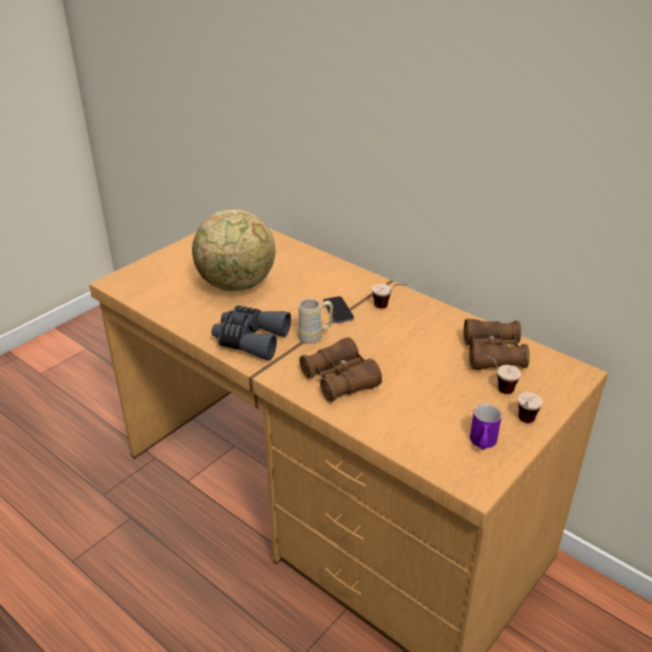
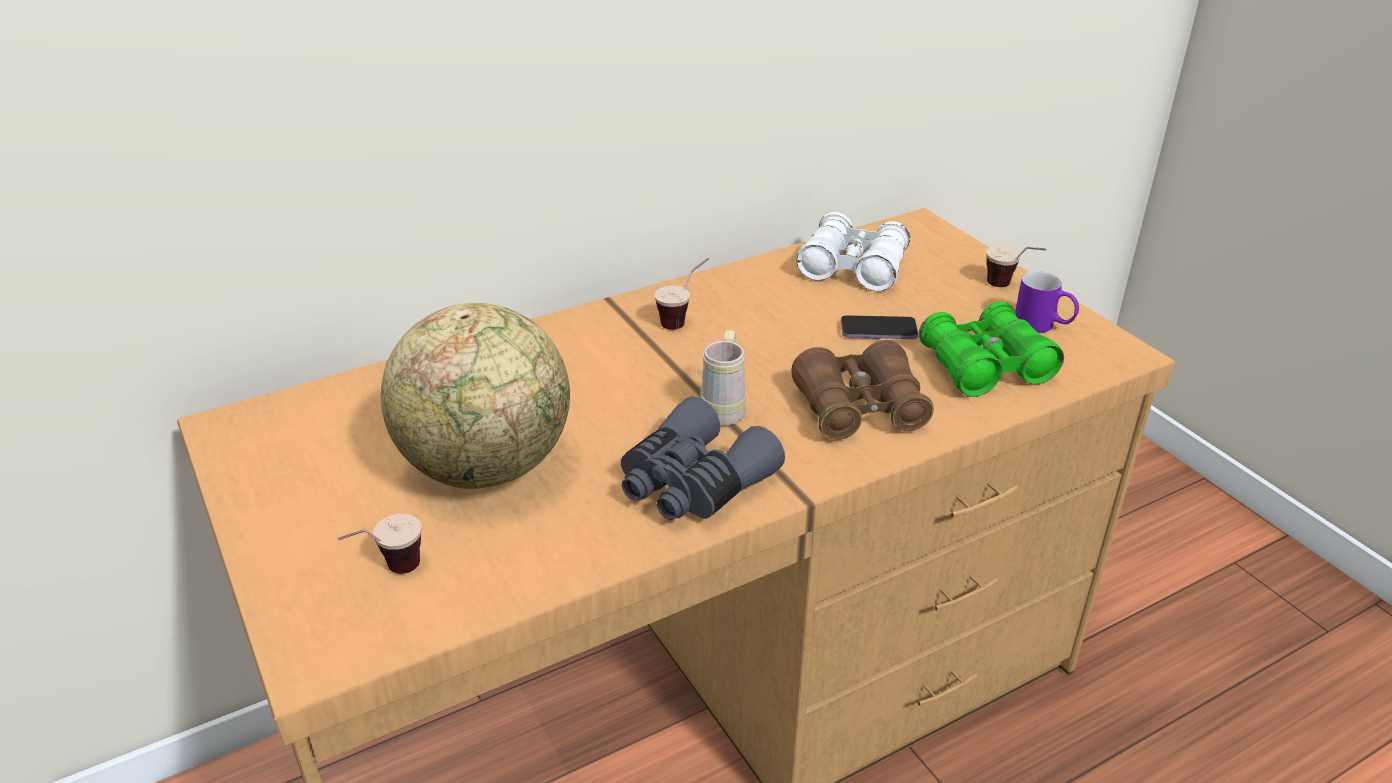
camera: 70 degrees left, 0 degrees up
phone [323,296,354,323] -> phone moved to [841,315,918,339]
brown binoculars [464,319,530,370] -> white binoculars [796,212,910,291]
cup [480,353,521,394] -> cup moved to [338,514,422,574]
none -> green binoculars [919,301,1064,397]

